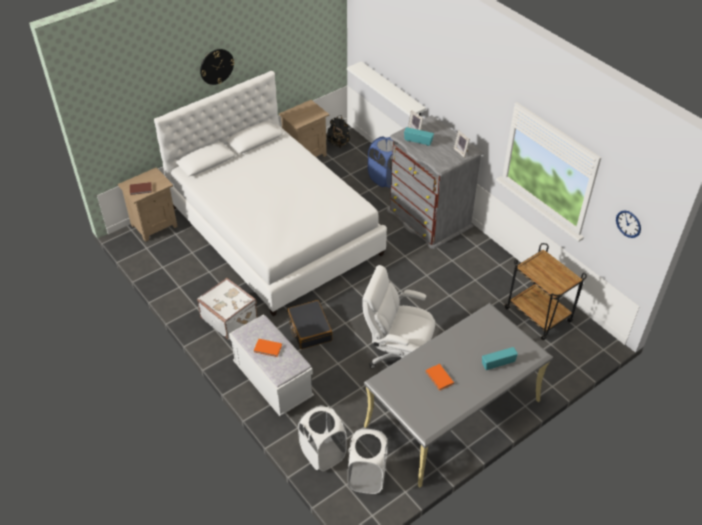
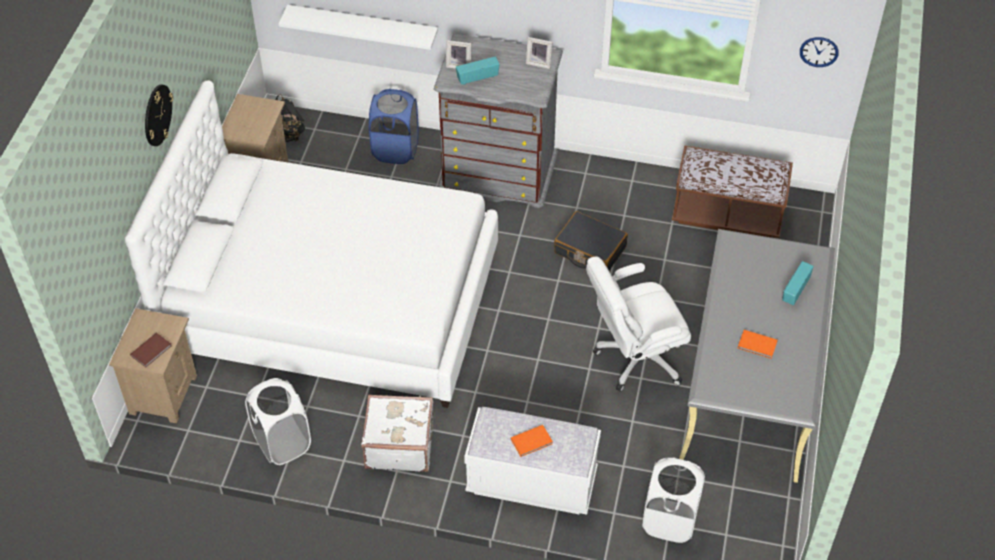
camera: 40 degrees left, 5 degrees up
black suitcase [287,300,333,349] -> black suitcase moved to [554,211,628,271]
white laundry basket [348,429,388,494] -> white laundry basket moved to [245,378,311,465]
brown cart [505,243,587,340] -> brown bench [672,145,793,238]

